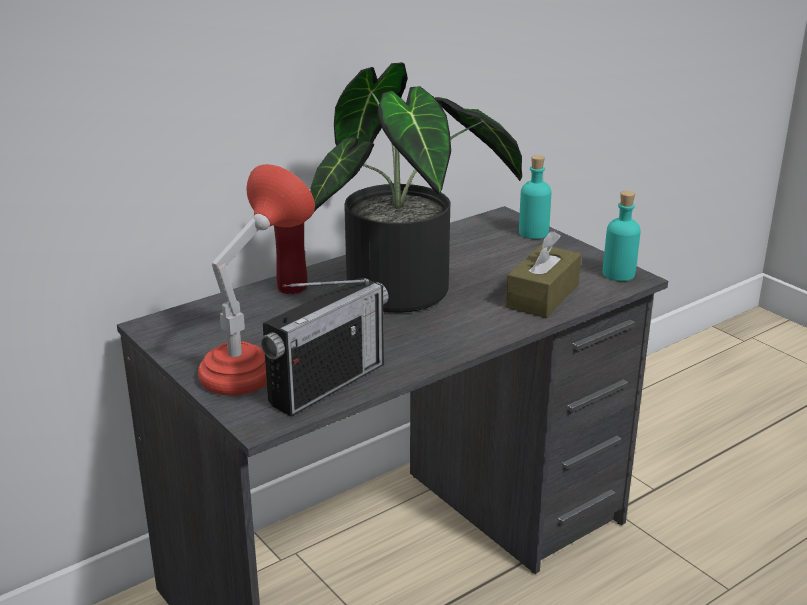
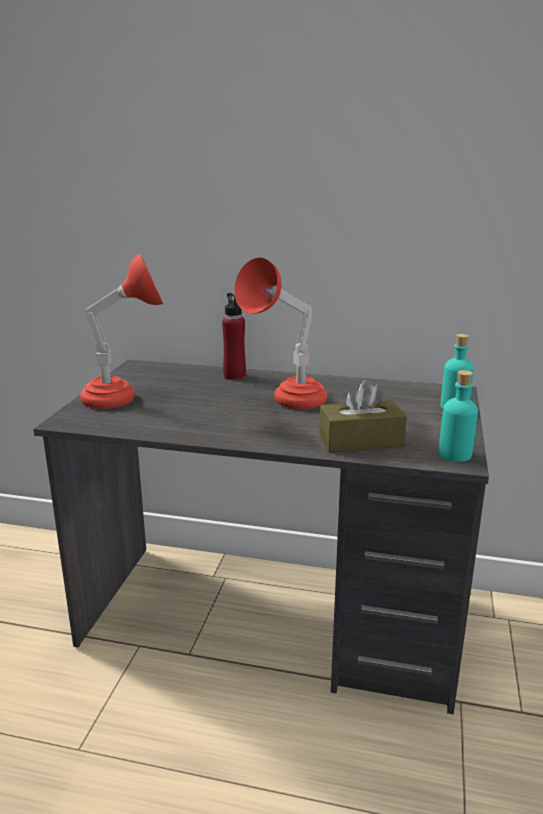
camera: 50 degrees right, 5 degrees down
radio [261,278,389,416] -> none
potted plant [310,62,522,313] -> red table lamp [234,258,327,409]

